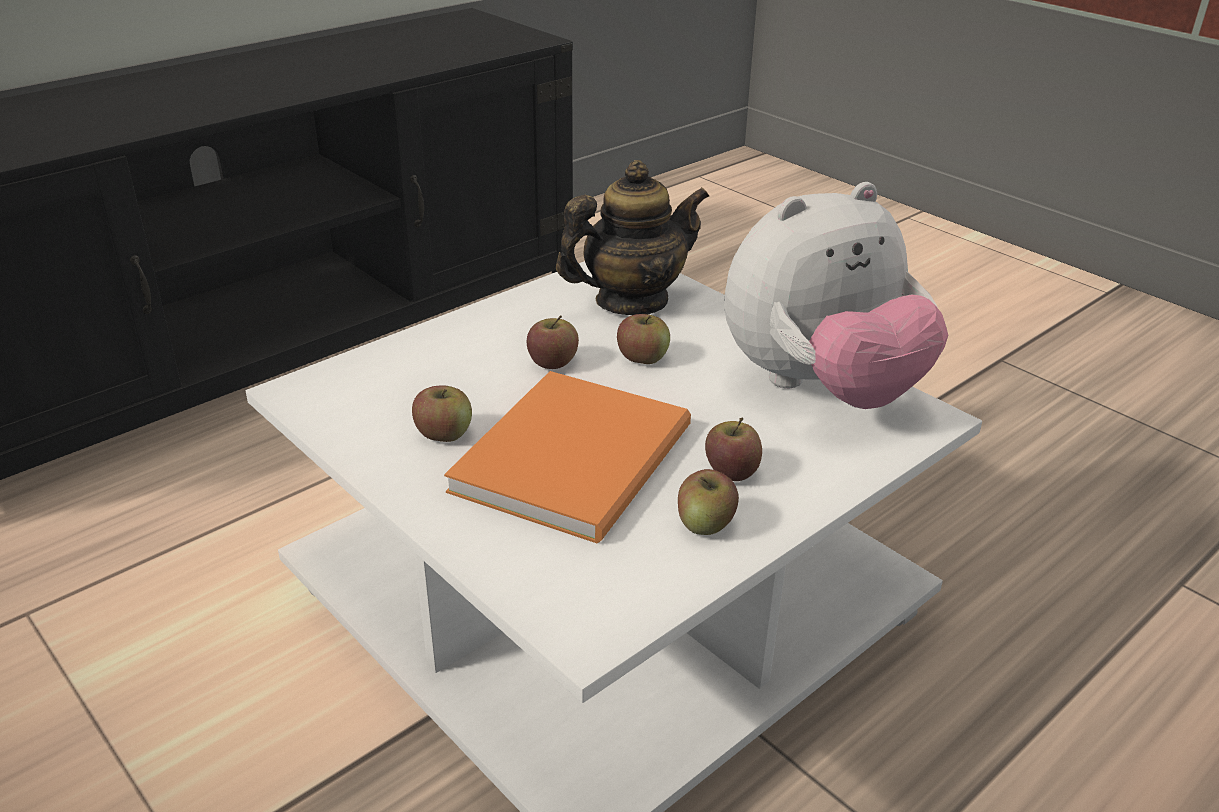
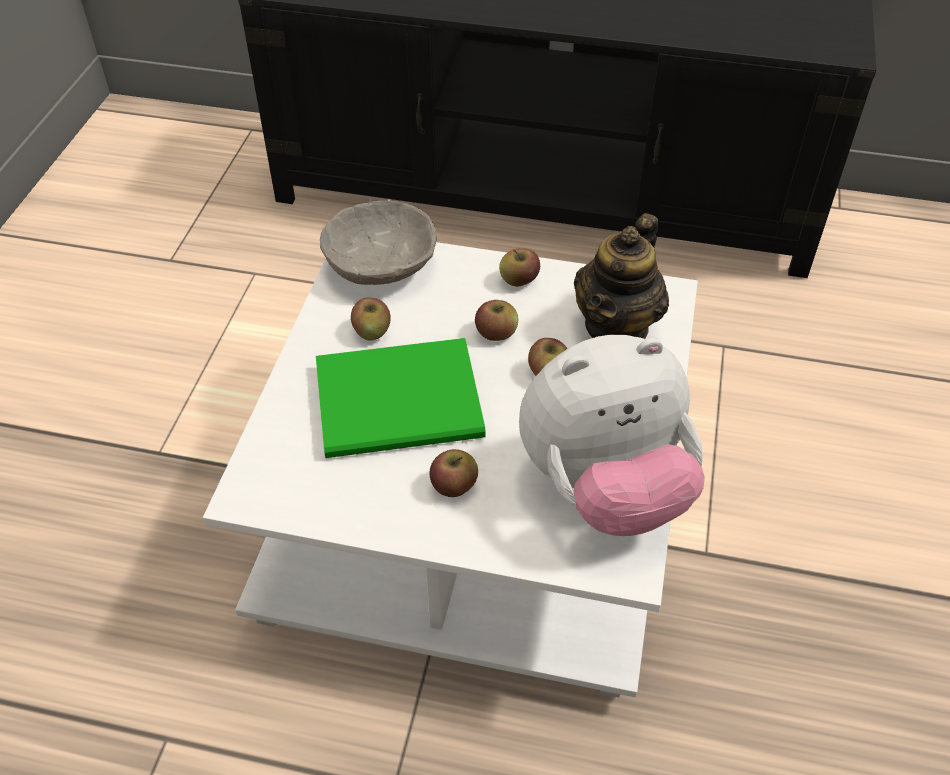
camera: 55 degrees right, 15 degrees up
orange book [444,371,691,544] -> green book [316,338,486,458]
teapot [556,160,709,315] -> teapot turned 90 degrees clockwise [574,213,669,339]
apple [678,469,739,535] -> apple moved to [499,248,540,287]
plush toy [724,182,948,409] -> plush toy turned 45 degrees counterclockwise [519,335,705,536]
none -> grey bowl [320,201,437,285]

